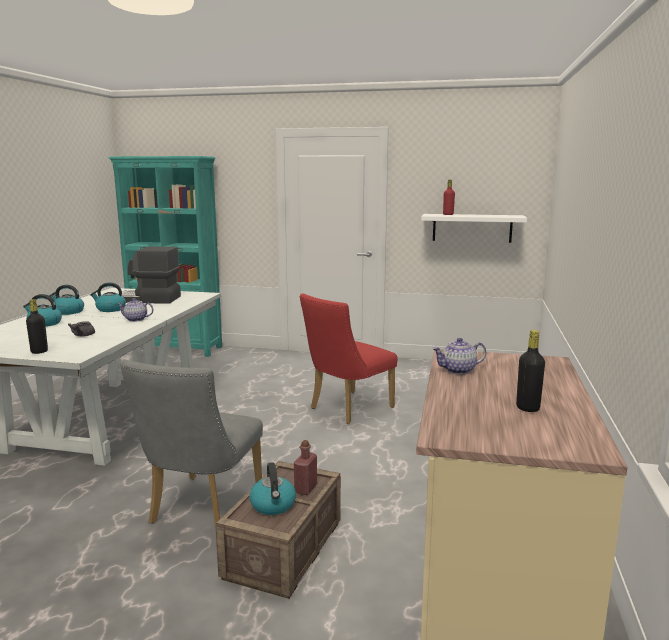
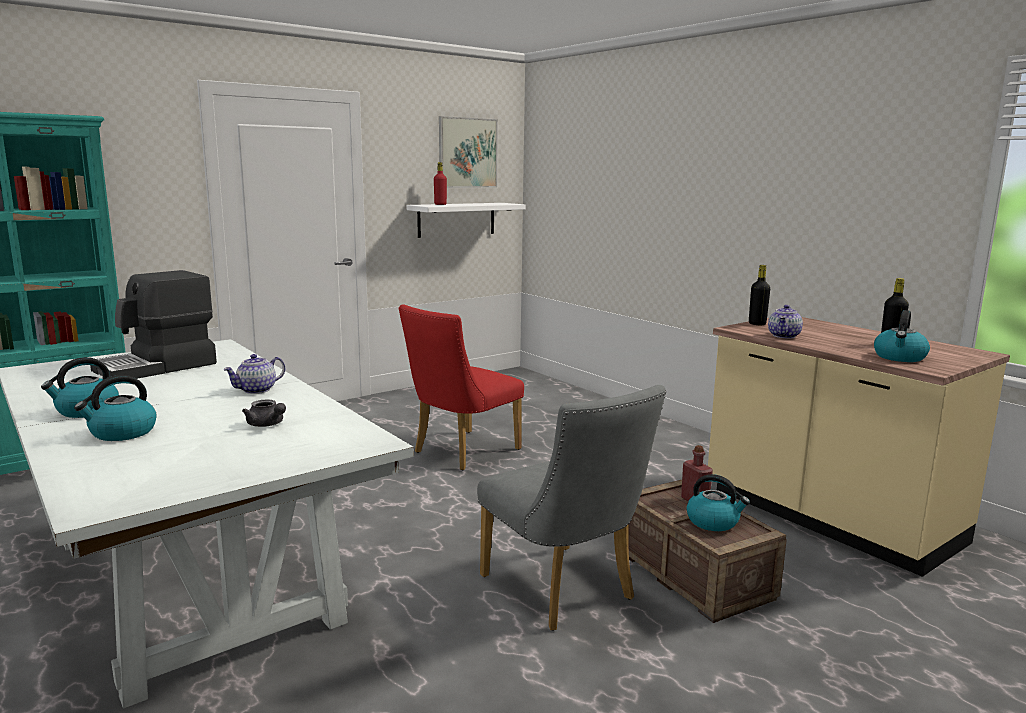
camera: 50 degrees left, 0 degrees up
black bottle [26,299,48,354] -> black bottle moved to [749,265,770,325]
kettle [90,283,126,312] -> kettle moved to [874,310,930,362]
red chair [300,294,398,424] -> red chair turned 45 degrees clockwise [399,304,524,470]
none -> picture [439,116,498,188]

